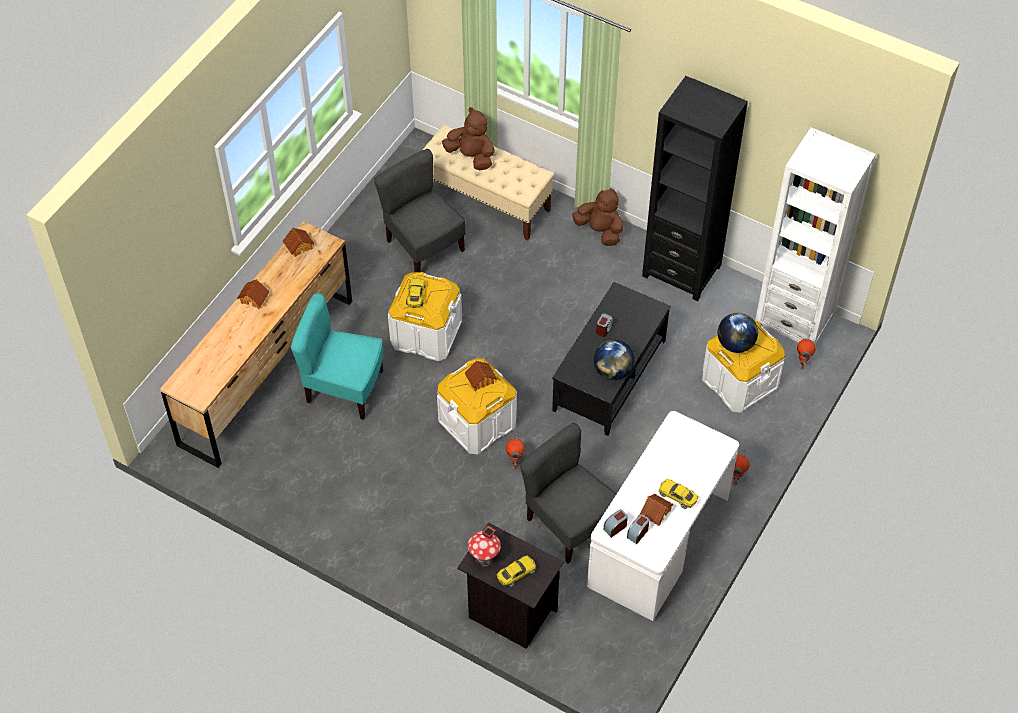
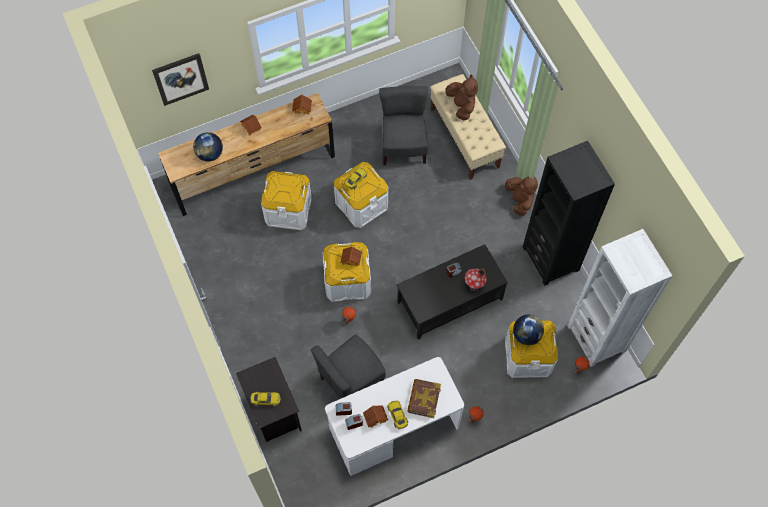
camera: 35 degrees right, 10 degrees up
turquoise chair [291,293,383,420] -> white storage box [261,171,312,230]
toy house [468,526,501,567] -> toy house moved to [465,268,487,291]
grey chair [520,423,617,563] -> grey chair turned 120 degrees counterclockwise [311,334,386,399]
globe [594,340,634,380] -> globe moved to [193,132,223,162]
none -> picture [152,53,209,106]
none -> book [407,379,441,418]

